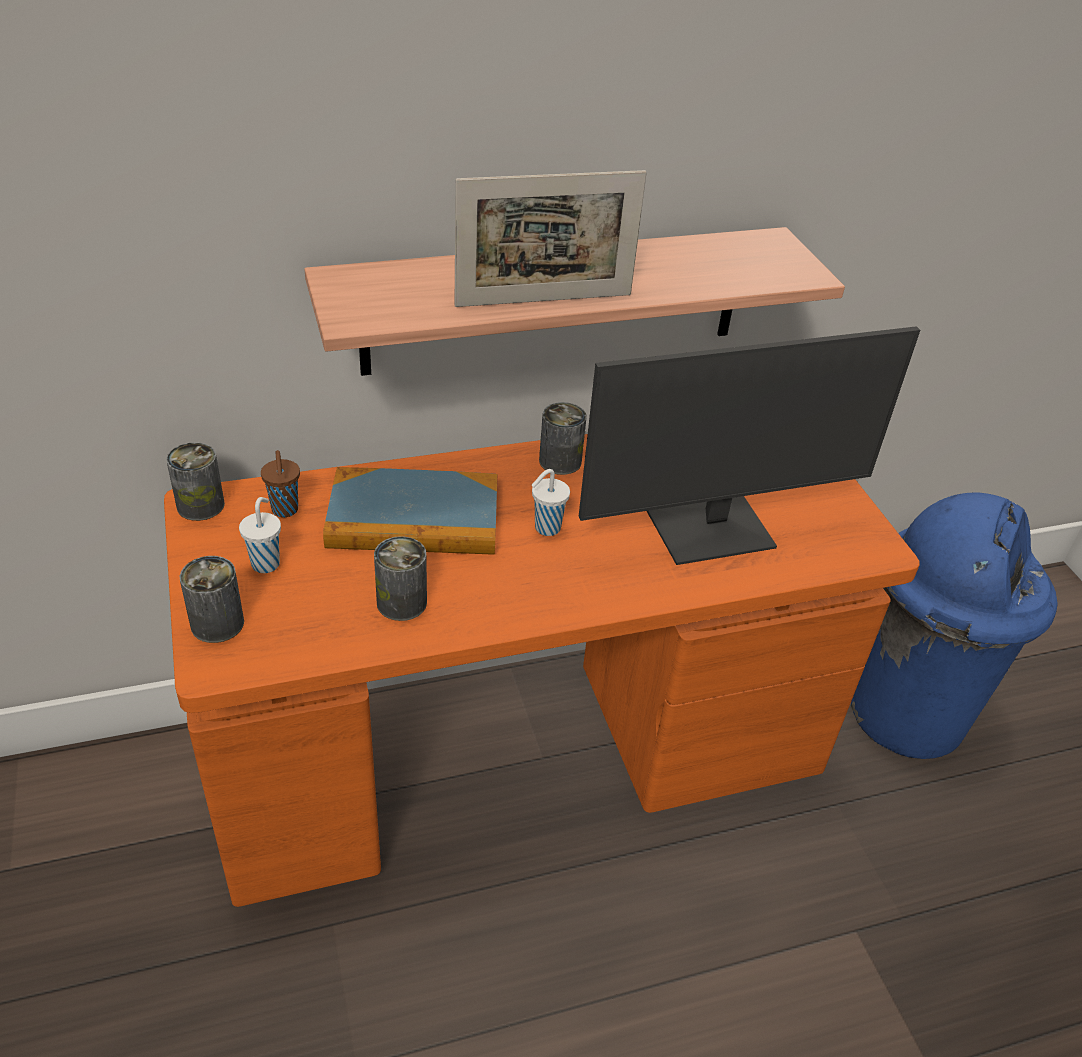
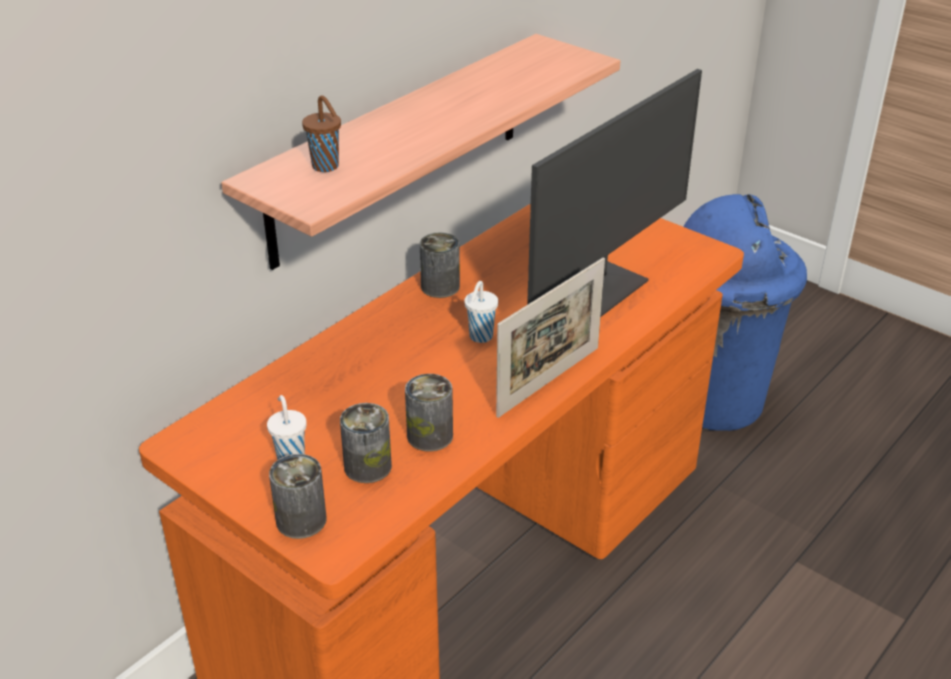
camera: 30 degrees left, 5 degrees down
can [166,442,225,521] -> can moved to [340,403,392,483]
brown cup [261,450,300,517] -> brown cup moved to [302,95,341,172]
book [323,467,497,555] -> none
picture frame [455,170,647,307] -> picture frame moved to [496,258,605,418]

